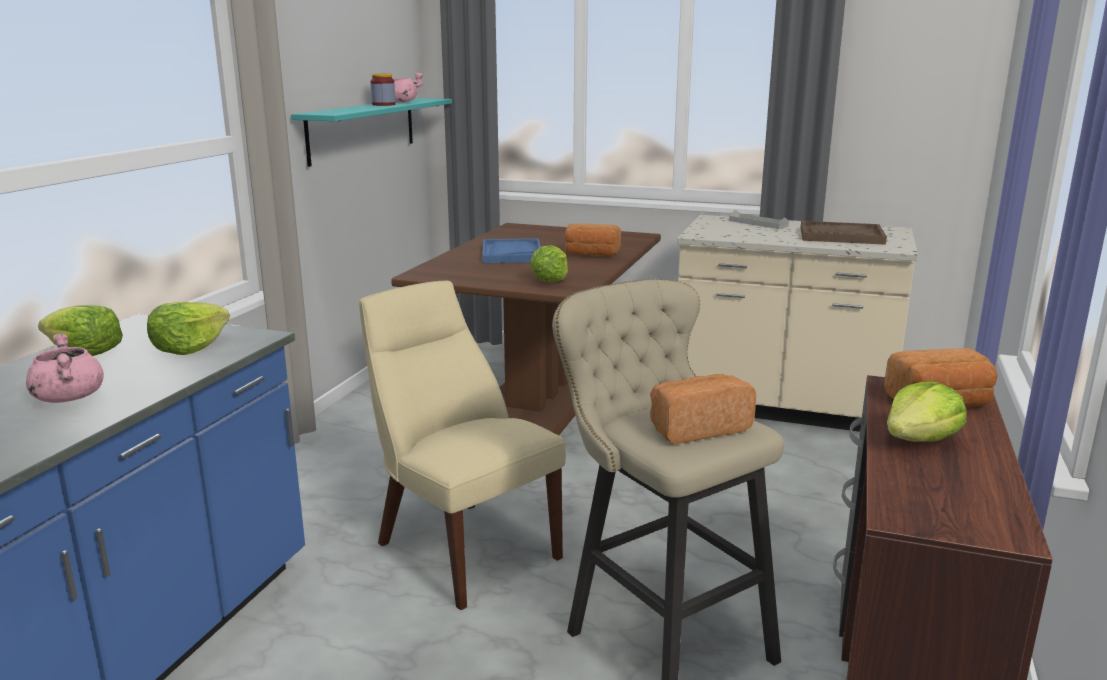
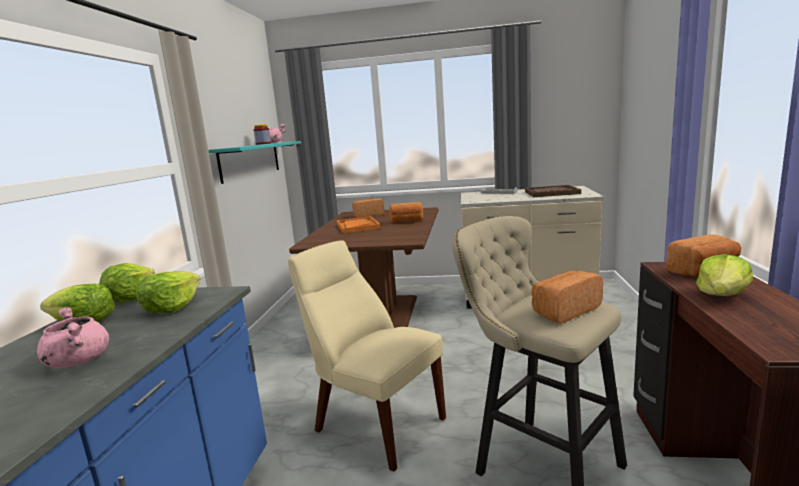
camera: 10 degrees left, 5 degrees down
blue tray [482,238,541,263] -> orange tray [337,216,381,233]
lettuce [530,245,568,282] -> lettuce moved to [99,263,155,303]
none -> bread [352,199,385,218]

